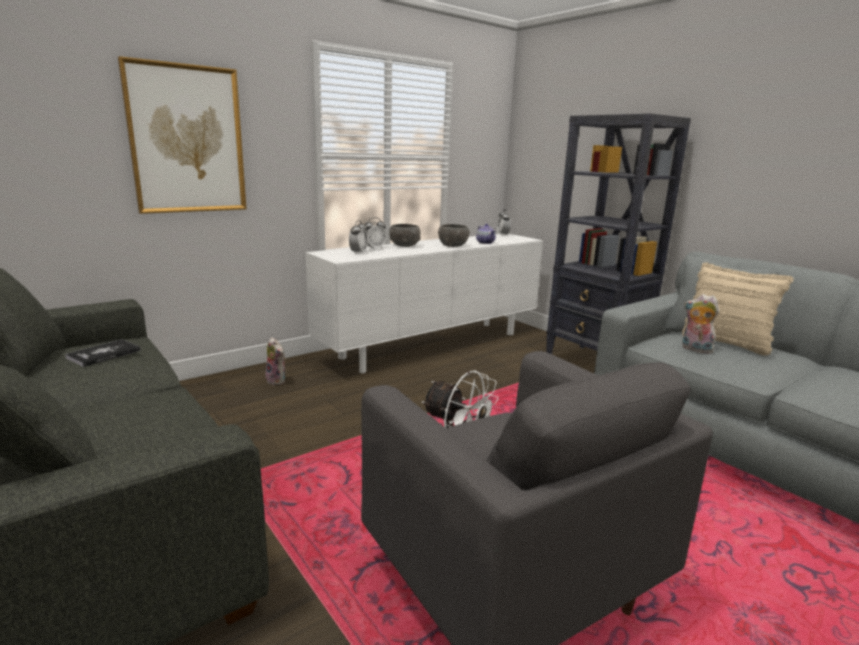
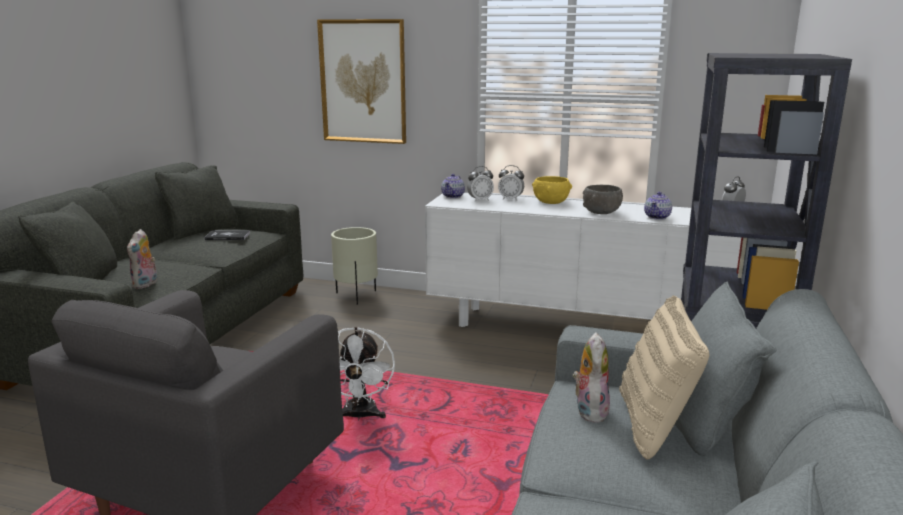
camera: 55 degrees right, 0 degrees up
plush toy [265,337,285,385] -> plush toy moved to [127,229,157,289]
grey bowl [389,224,421,247] -> yellow bowl [532,176,572,204]
none -> beige planter [331,227,378,305]
none -> teapot [441,174,465,198]

